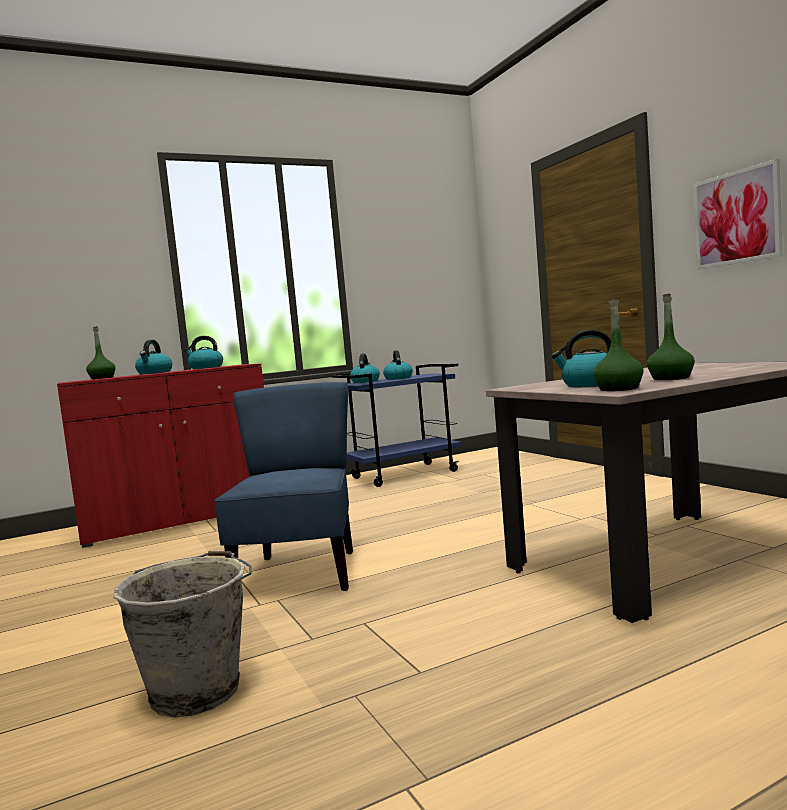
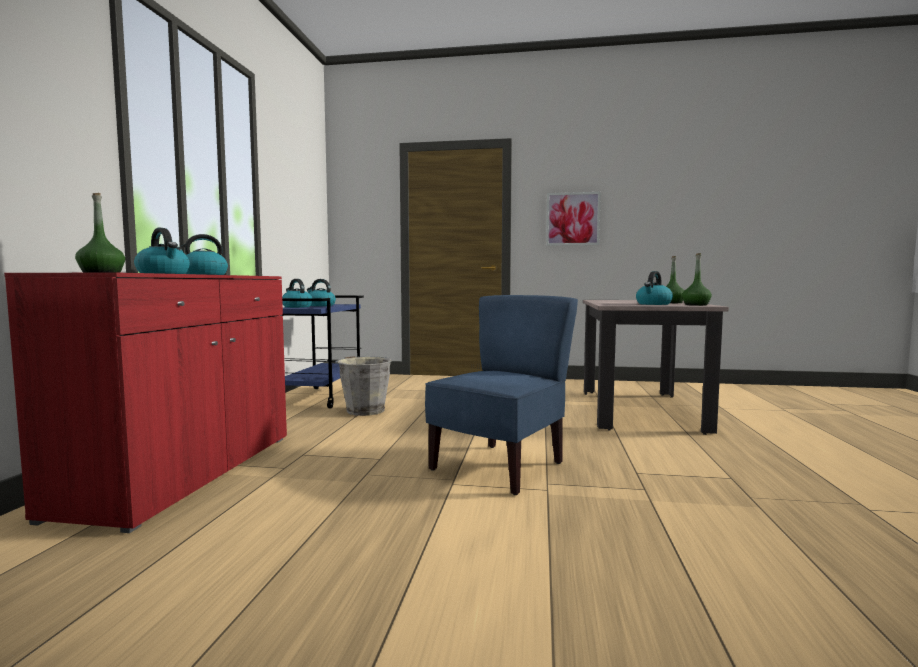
camera: 55 degrees left, 0 degrees up
grey bucket [113,551,252,718] -> grey bucket moved to [335,356,392,416]
blue chair [214,382,353,591] -> blue chair turned 90 degrees clockwise [425,295,578,495]

